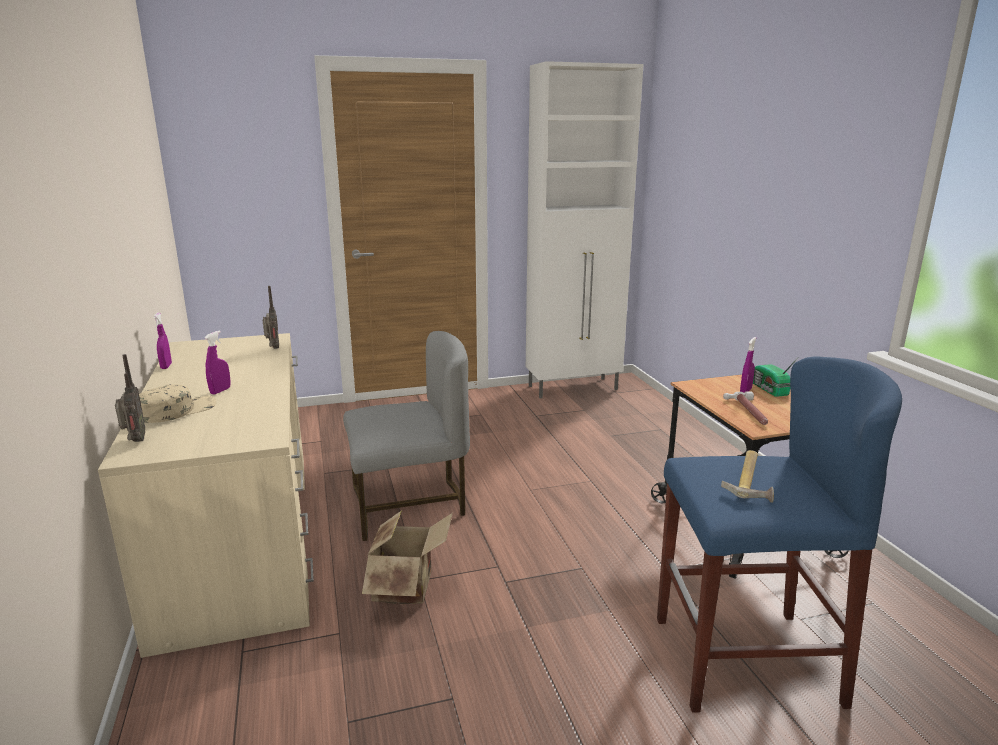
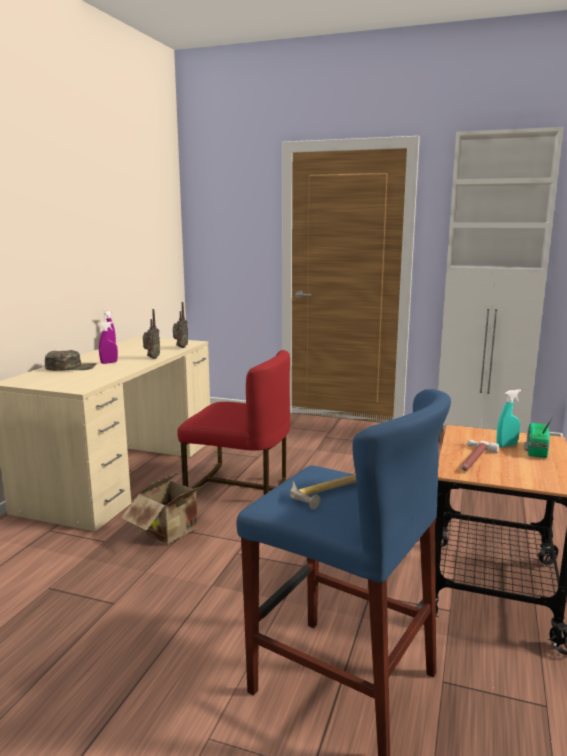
camera: 35 degrees right, 5 degrees down
radio [115,354,145,442] -> radio moved to [143,309,160,359]
beige cap [139,384,216,423] -> green cap [45,350,97,371]
grey chair [343,331,470,541] -> red chair [178,350,290,495]
purple spray bottle [740,337,756,393] -> turquoise spray bottle [496,389,521,447]

